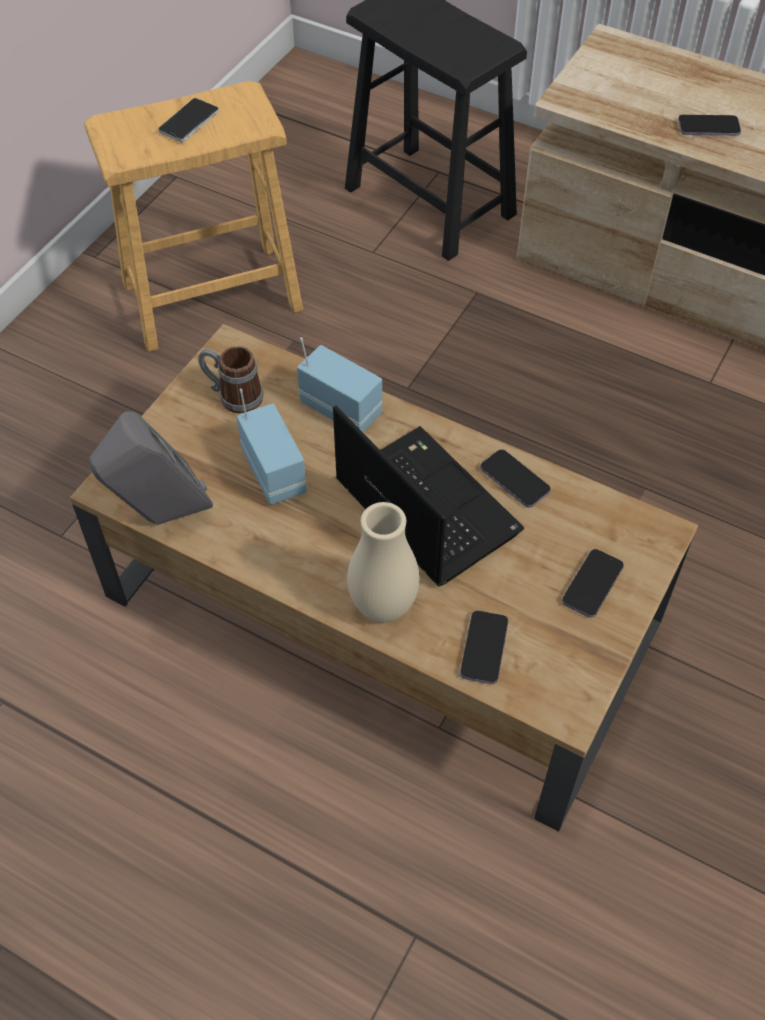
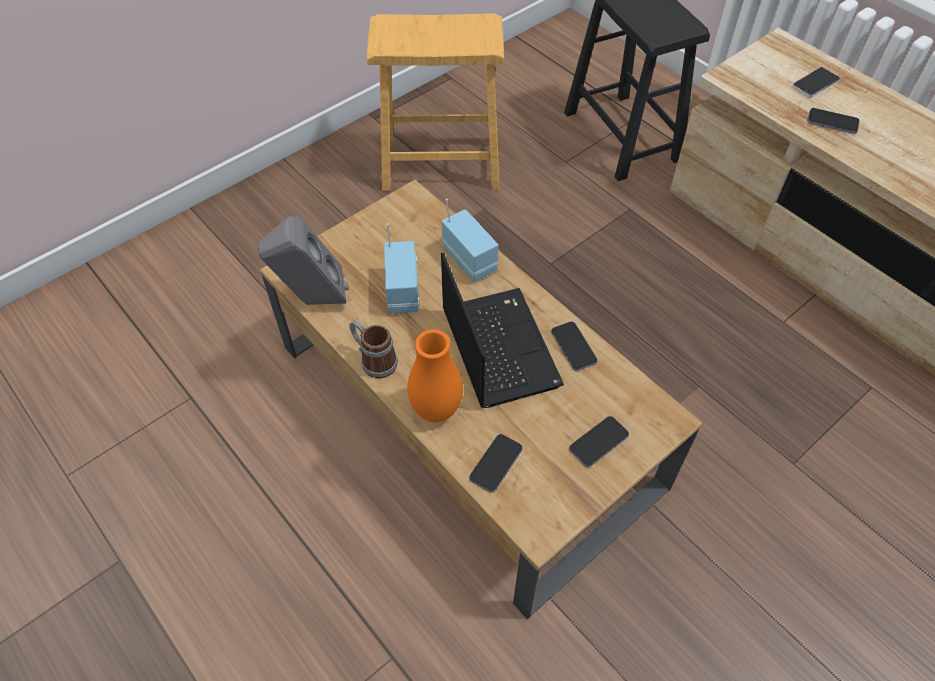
camera: 20 degrees right, 0 degrees up
phone [158,98,219,143] -> phone moved to [793,67,840,98]
mug [198,346,264,414] -> mug moved to [349,320,398,379]
beige vase [347,502,420,623] -> orange vase [407,330,463,422]

